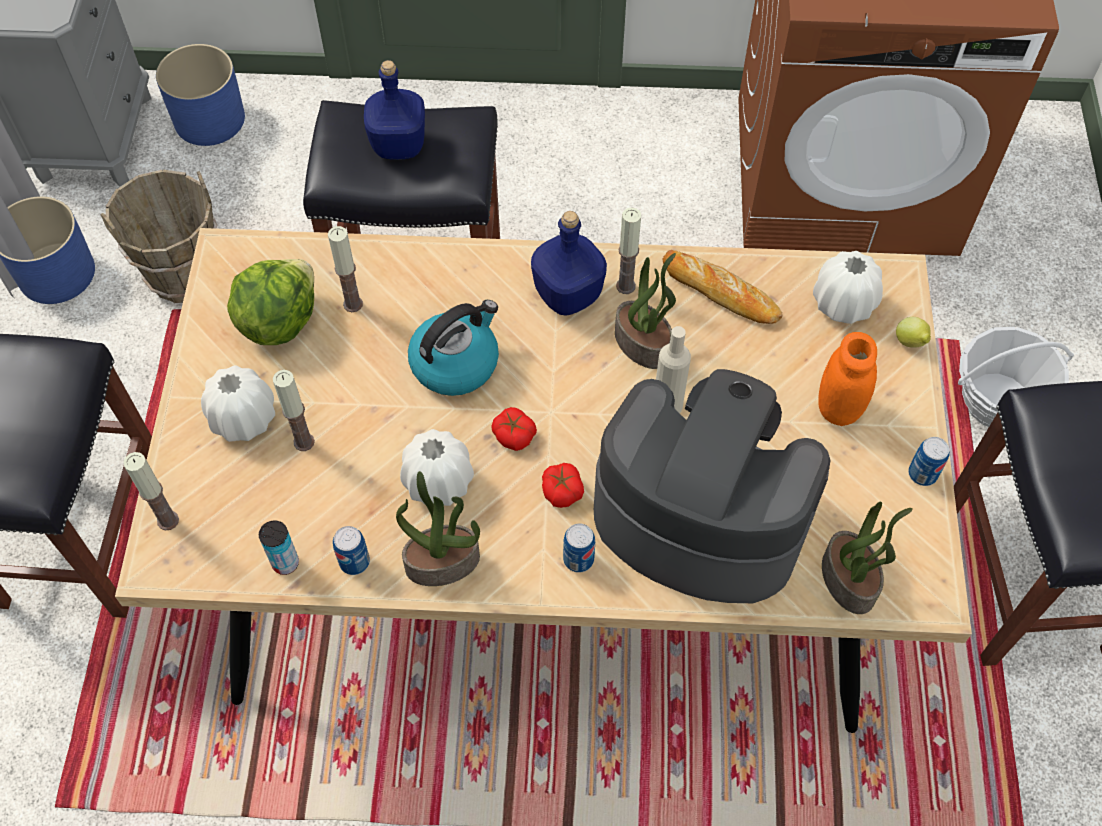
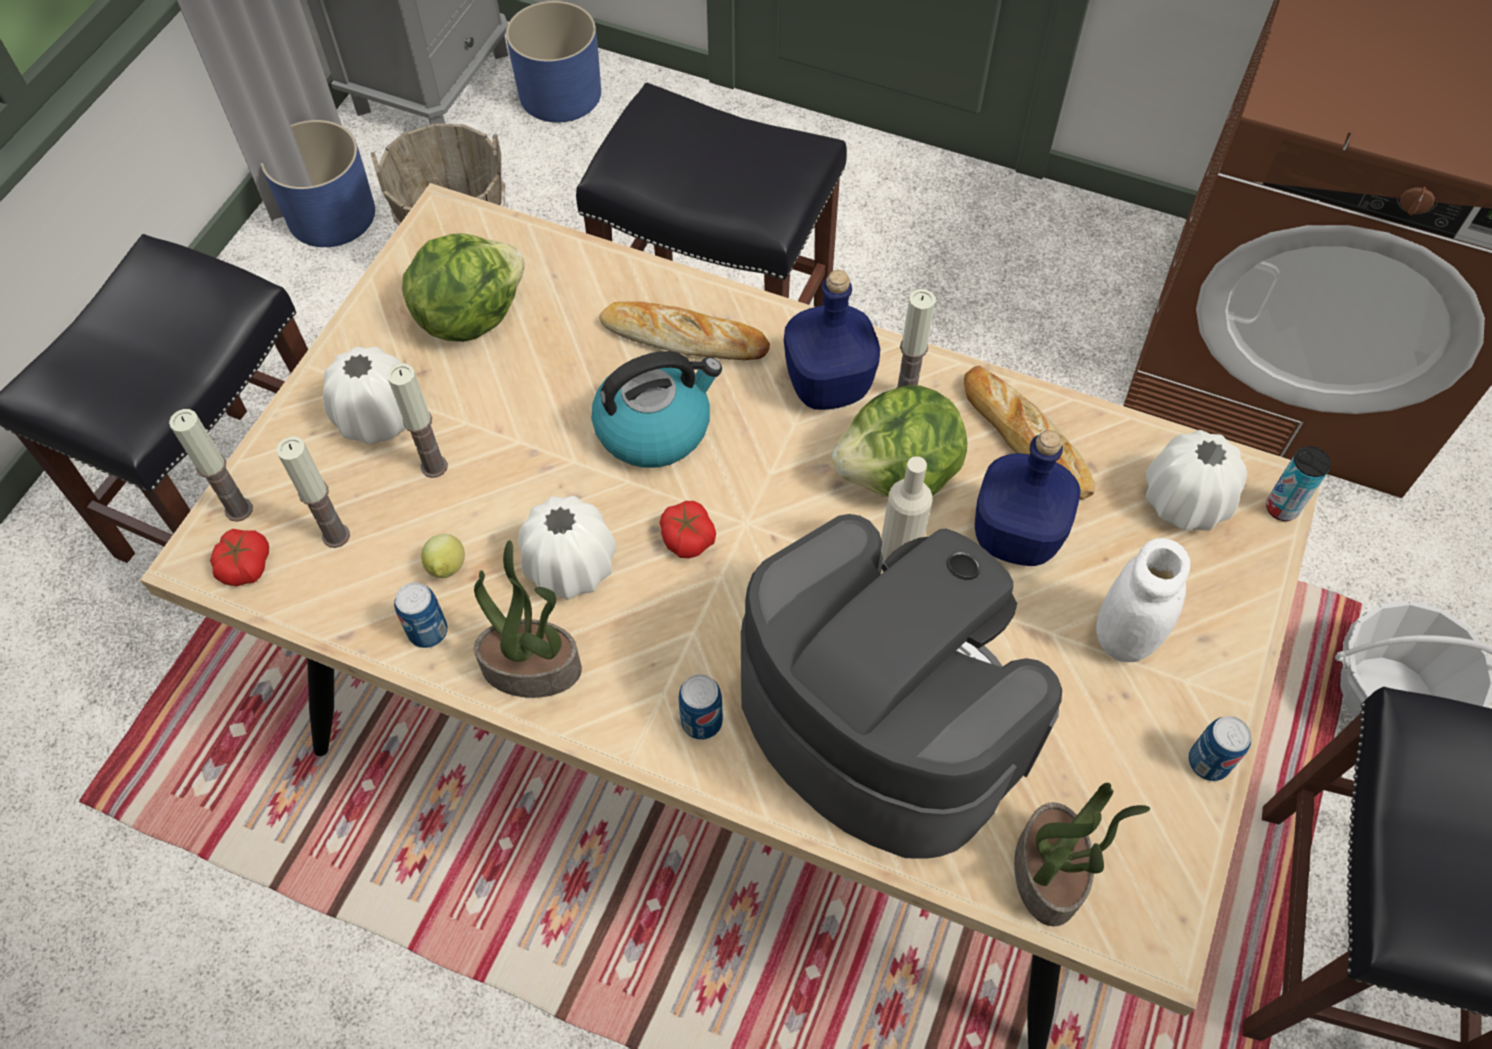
camera: 20 degrees right, 0 degrees up
can [259,520,299,575] -> can moved to [1266,446,1331,521]
candle [328,226,363,312] -> candle moved to [276,436,350,548]
blue bottle [364,60,425,160] -> blue bottle moved to [975,430,1081,566]
tomato [542,463,584,508] -> tomato moved to [210,529,269,586]
potted plant [615,253,676,369] -> lettuce [832,385,968,497]
orange jar [818,332,877,426] -> white jar [1096,538,1190,662]
lemon [896,317,931,348] -> lemon moved to [421,534,465,578]
none -> bread [599,302,770,360]

